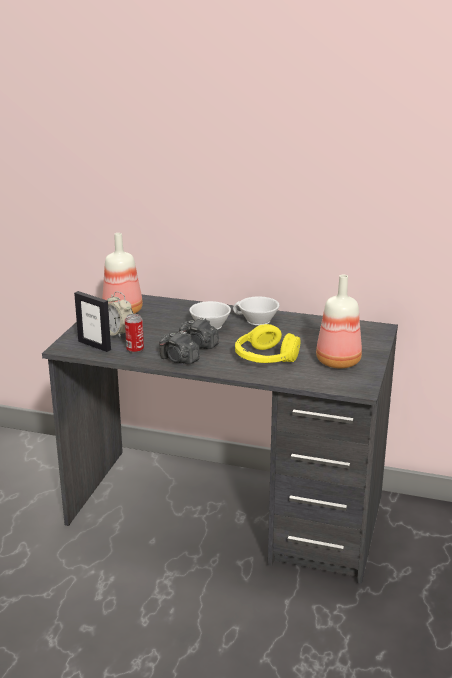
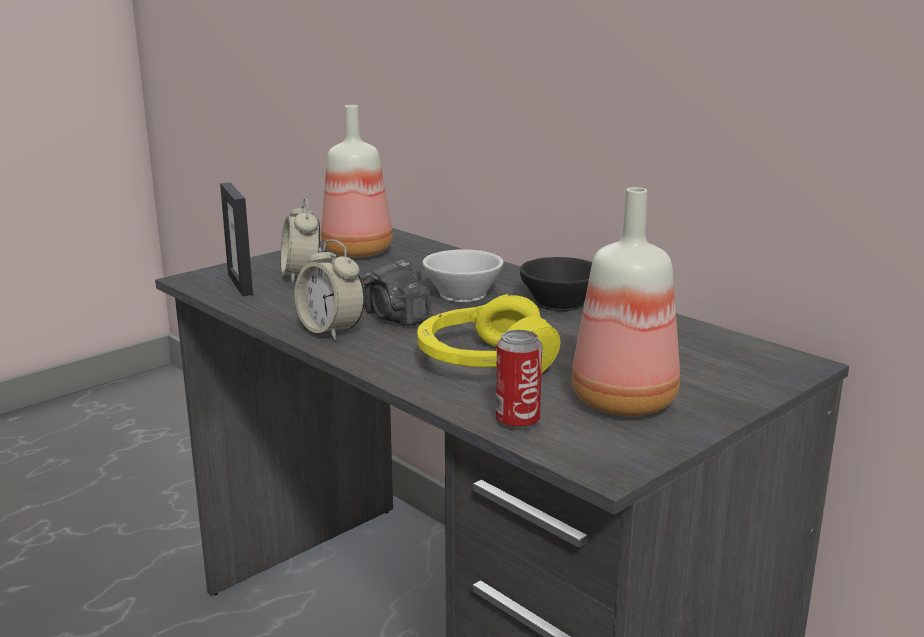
camera: 30 degrees right, 5 degrees down
can [125,314,144,353] -> can moved to [496,330,542,430]
camera [159,331,200,364] -> alarm clock [295,239,365,340]
white cup [233,296,279,325] -> black cup [520,257,592,311]

